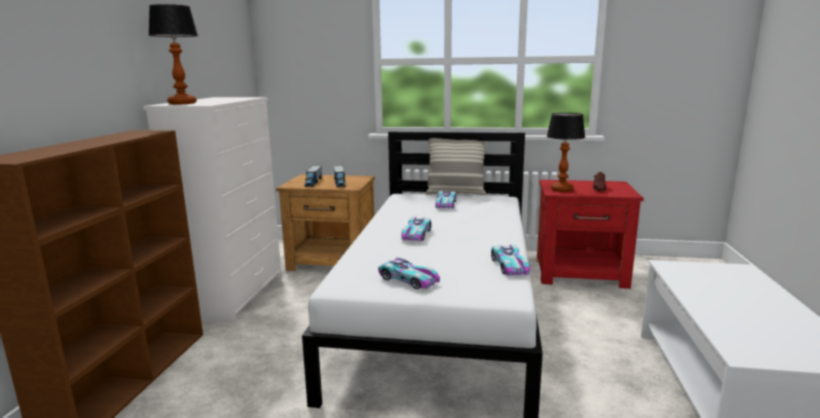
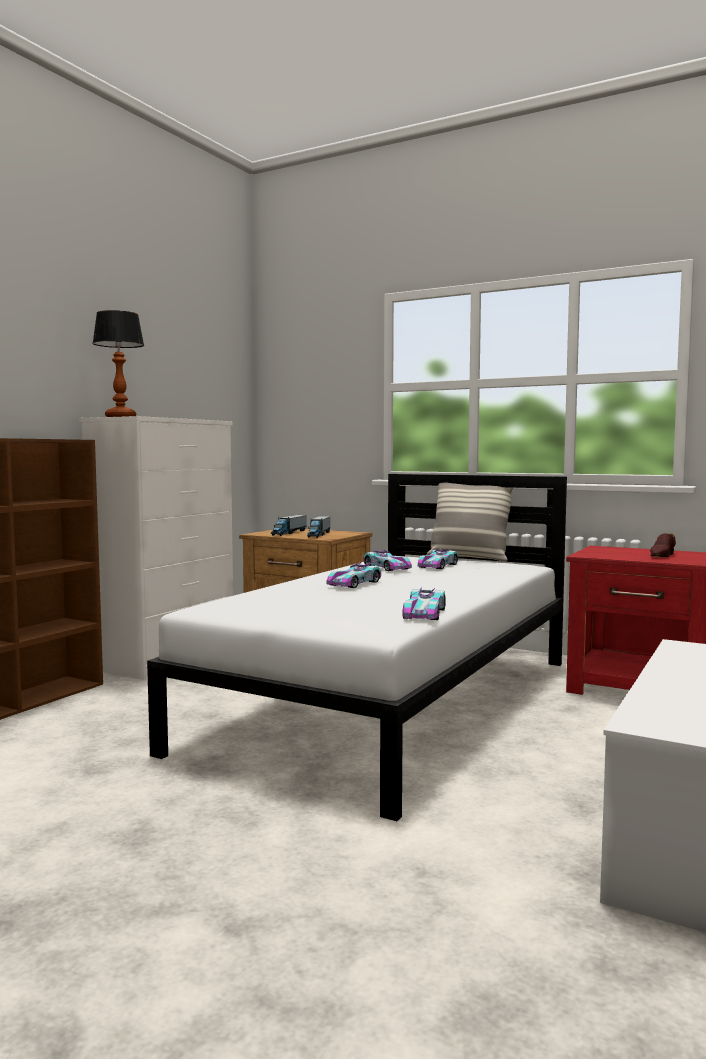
camera: 20 degrees right, 10 degrees down
toy car [378,257,440,289] -> toy car moved to [363,550,412,571]
table lamp [546,113,585,192] -> none

